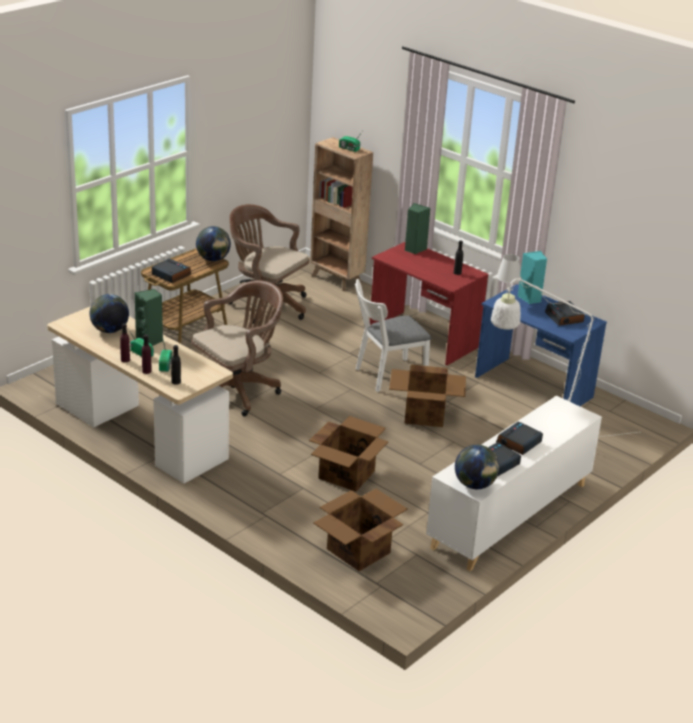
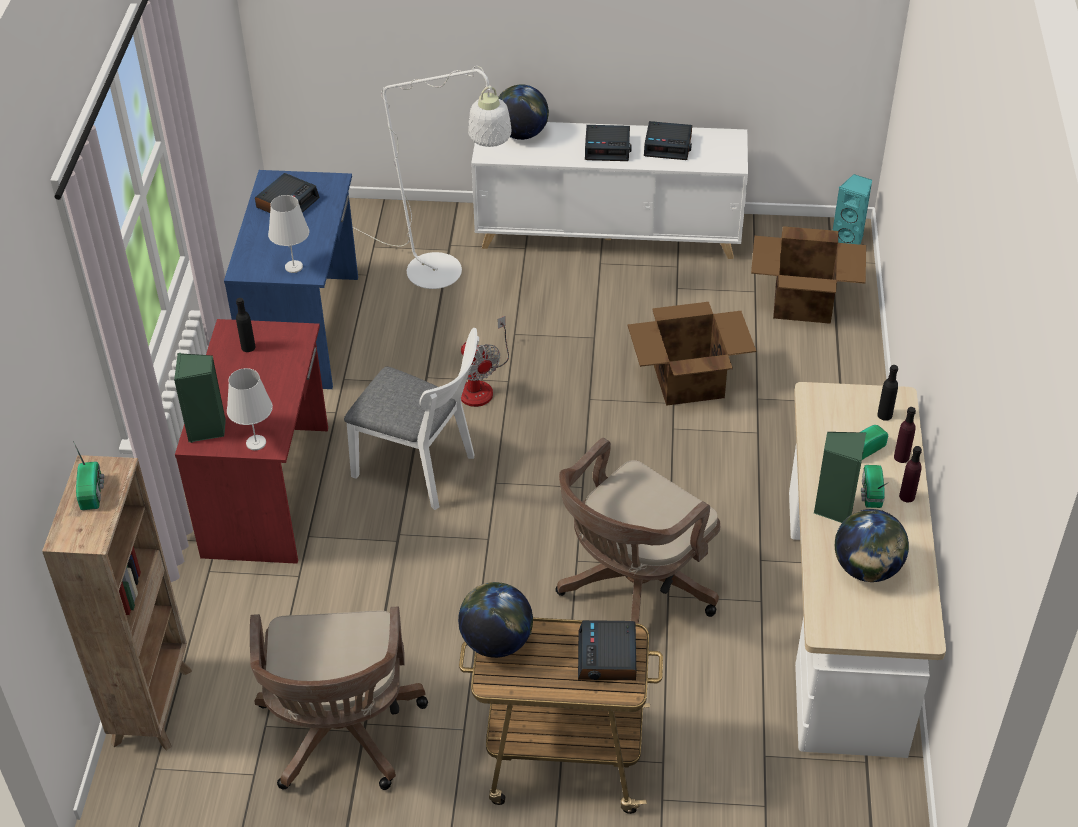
camera: 125 degrees left, 15 degrees up
brown office chair [191,280,283,417] -> brown office chair turned 60 degrees counterclockwise [556,438,721,624]
cardboard box [389,365,466,427] -> fan [461,316,509,407]
globe [455,445,499,489] -> globe moved to [498,84,549,140]
turquoise speaker [518,251,547,304] -> turquoise speaker moved to [832,174,872,245]
none -> white table lamp [227,368,273,450]

